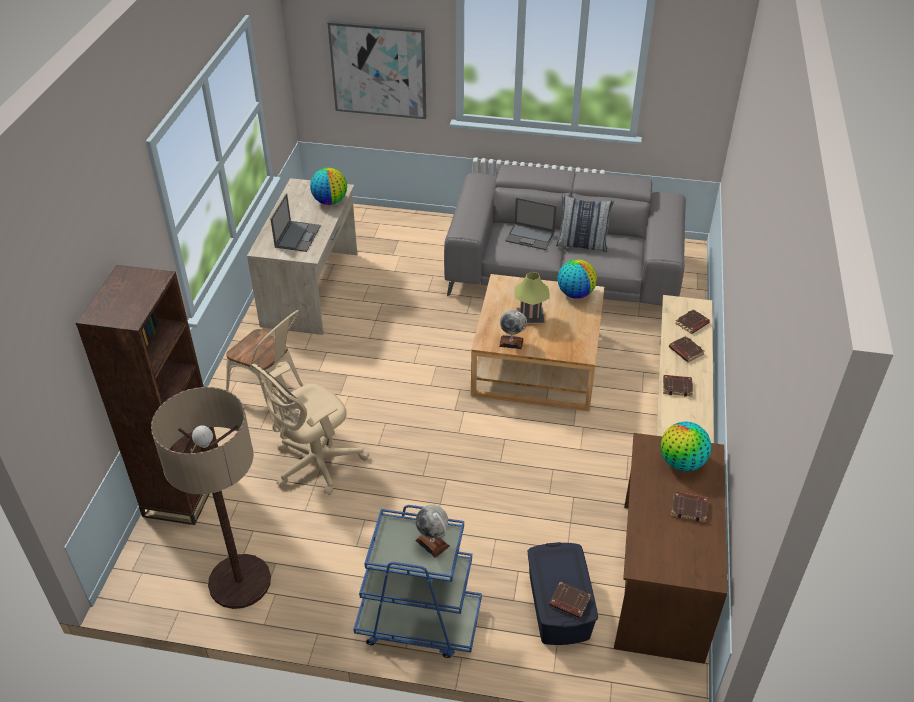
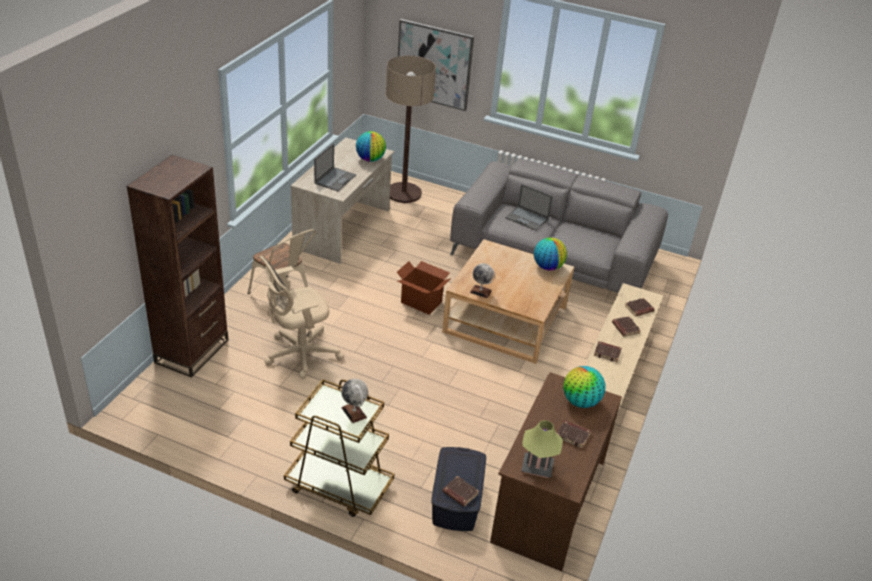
camera: 10 degrees right, 5 degrees down
floor lamp [151,387,271,609] -> floor lamp moved to [386,56,436,203]
blue cart [354,505,482,658] -> brown cart [284,379,394,517]
table lamp [514,272,550,324] -> table lamp moved to [521,420,563,478]
pillow [556,194,614,252] -> none
none -> cardboard box [397,261,451,315]

